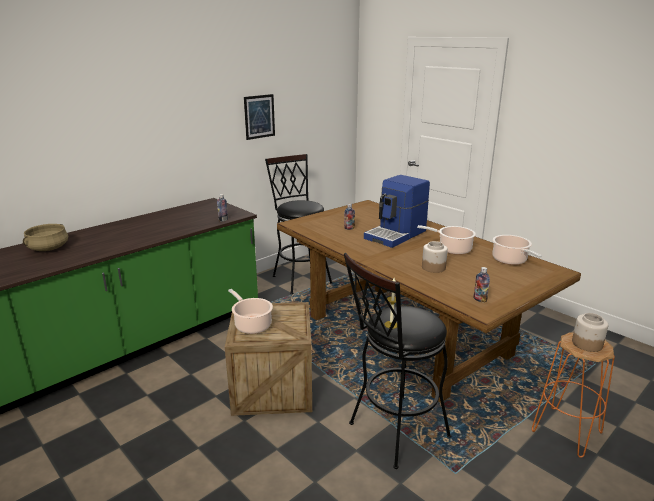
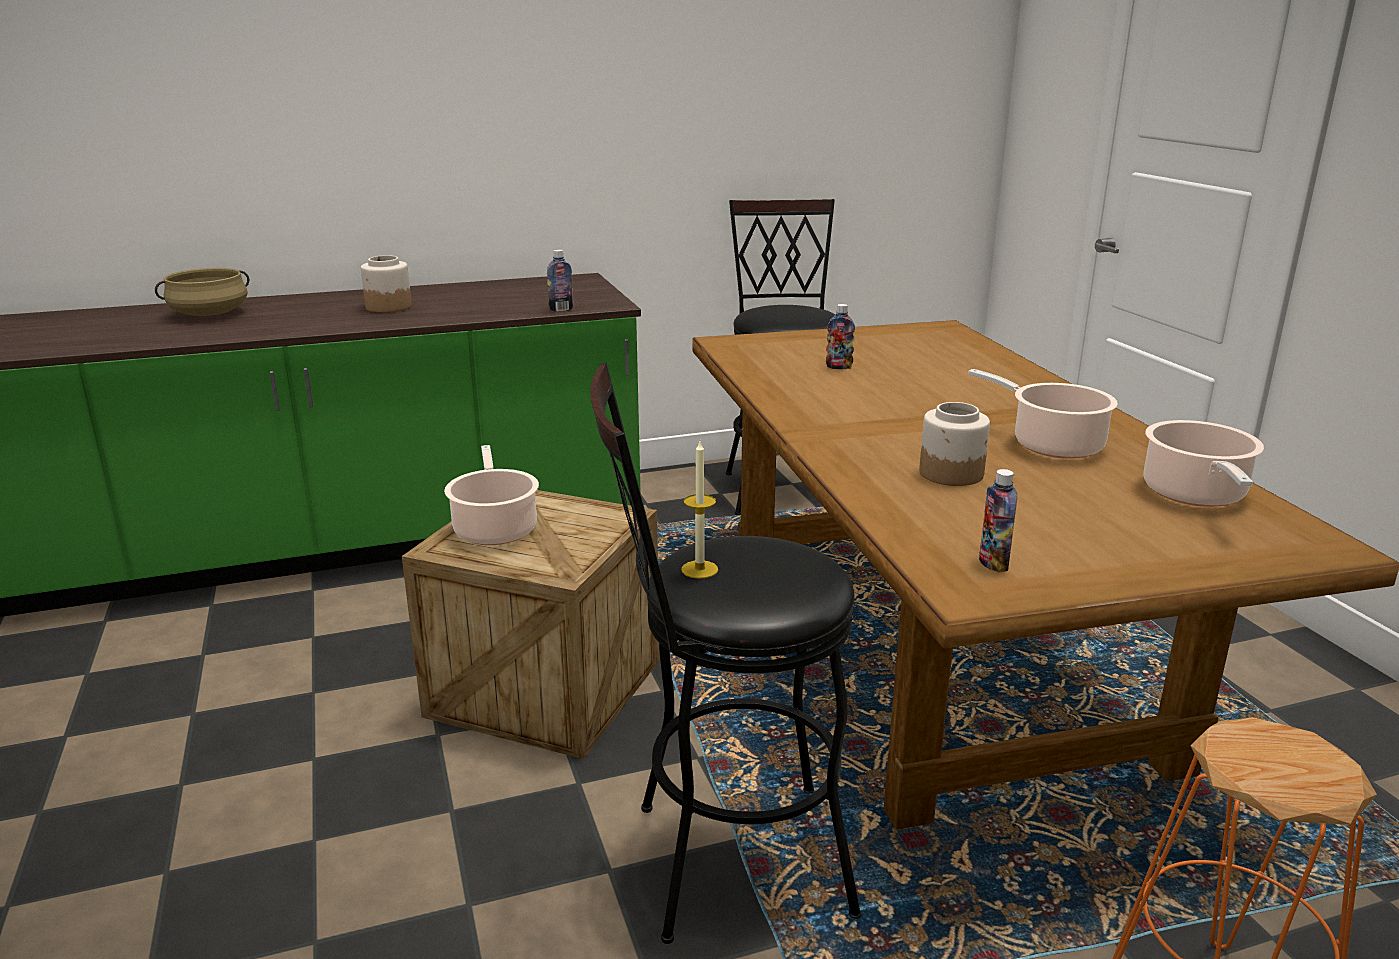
camera: 25 degrees right, 0 degrees up
picture [244,94,275,140] -> none
coffee machine [364,175,430,248] -> none
jar [572,313,608,352] -> jar moved to [361,255,412,313]

